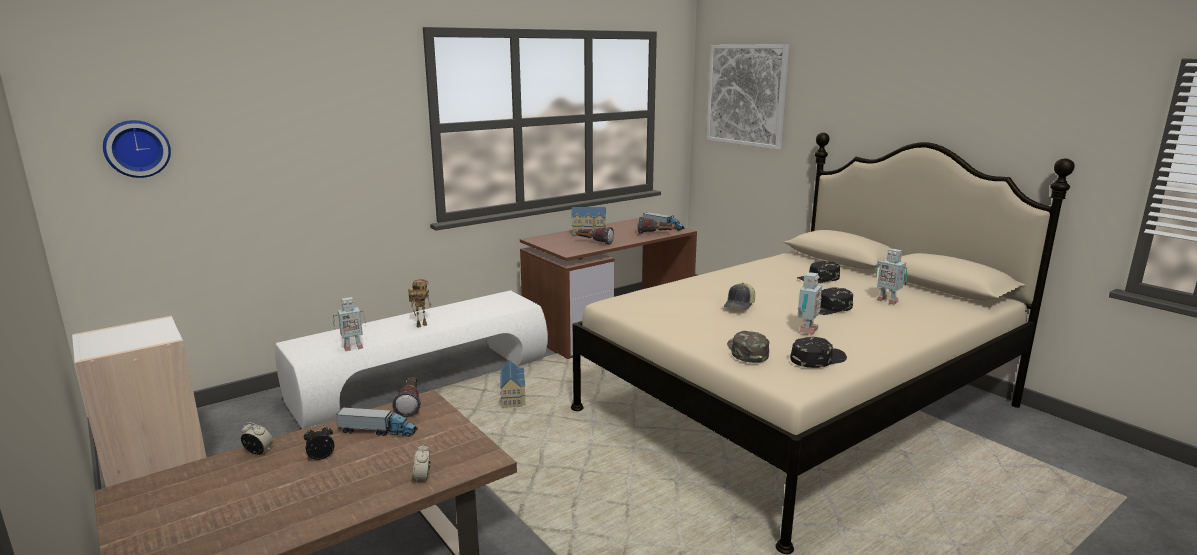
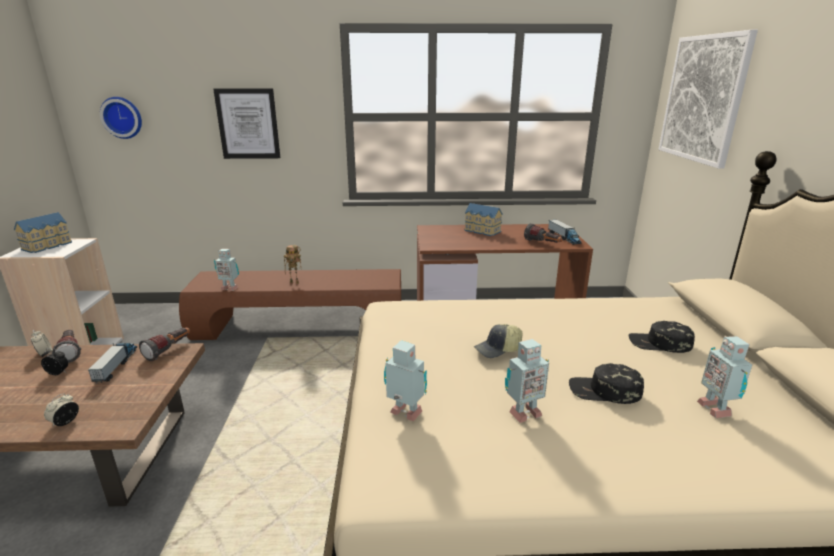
camera: 35 degrees right, 5 degrees up
white bench [275,290,548,429] -> brown bench [179,269,401,340]
toy truck [336,407,418,437] -> toy truck turned 135 degrees counterclockwise [88,343,137,383]
toy house [500,361,526,408] -> toy house moved to [14,212,72,253]
flashlight [576,227,614,245] -> flashlight moved to [52,329,81,363]
green cap [727,331,769,363] -> toy robot [384,340,427,421]
black cap [791,337,847,368] -> none
none -> picture [213,88,280,159]

